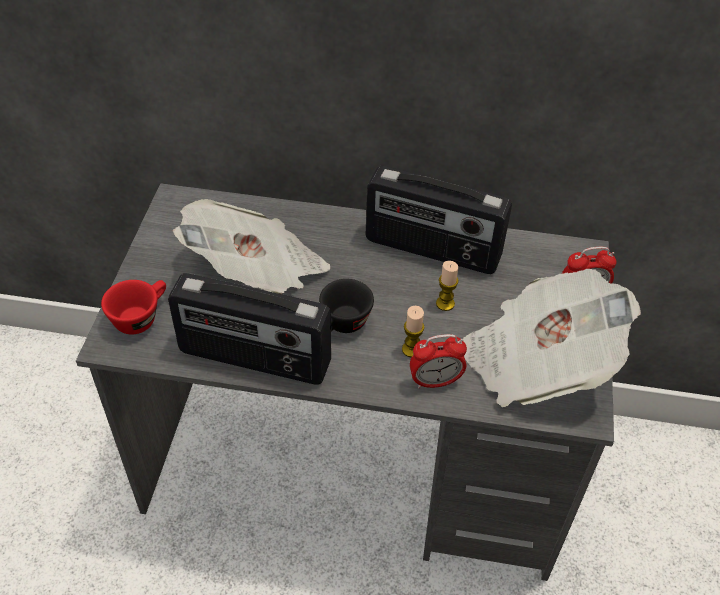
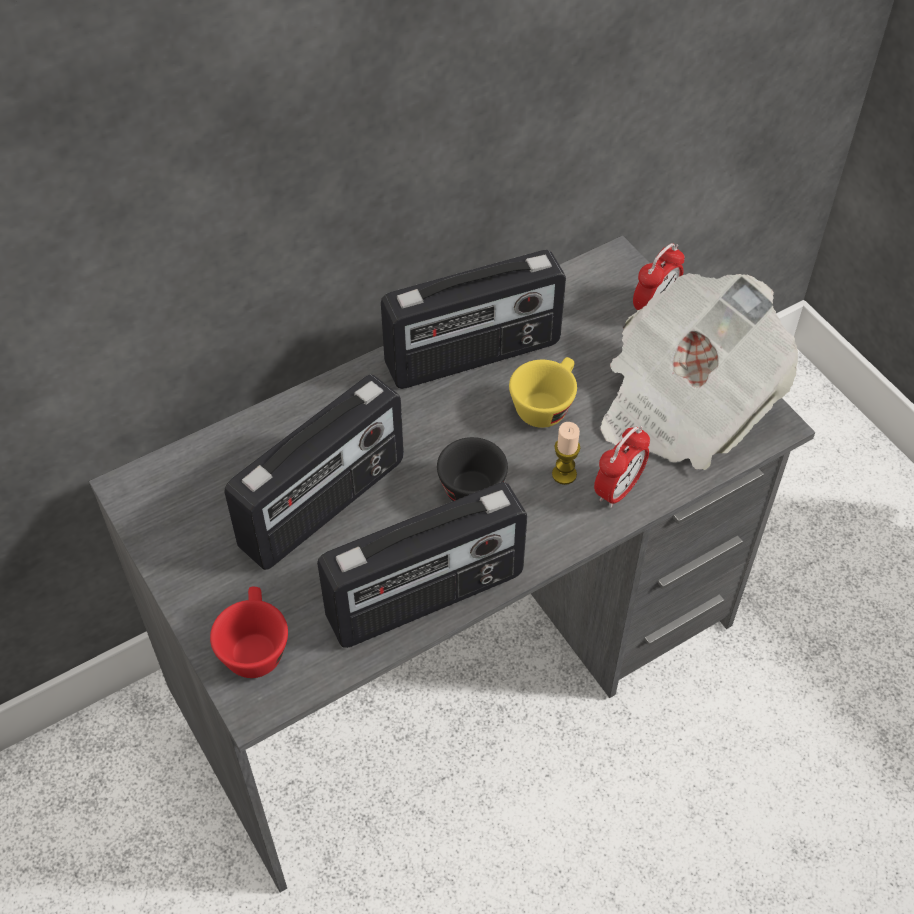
camera: 40 degrees left, 5 degrees up
newspaper [173,199,330,294] -> radio [225,375,404,570]
candle [436,261,459,311] -> yellow cup [509,357,577,428]

